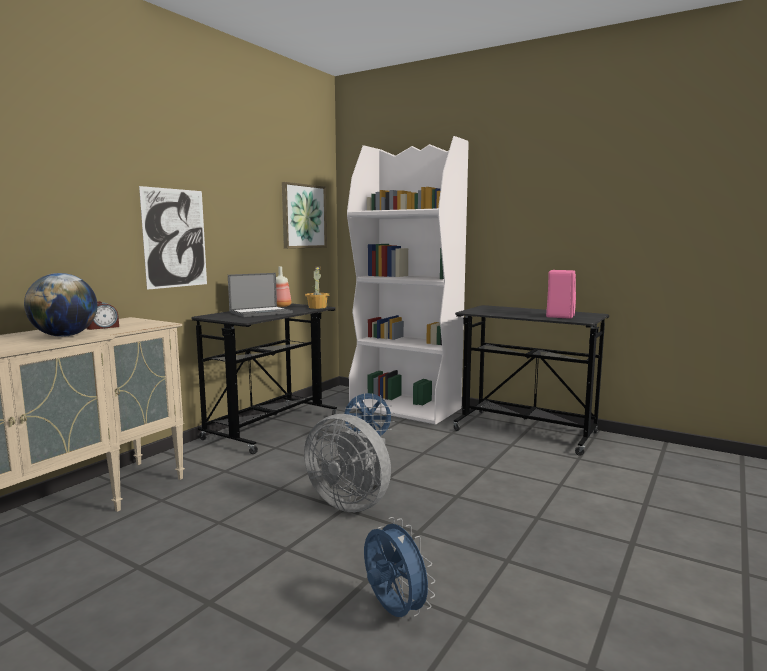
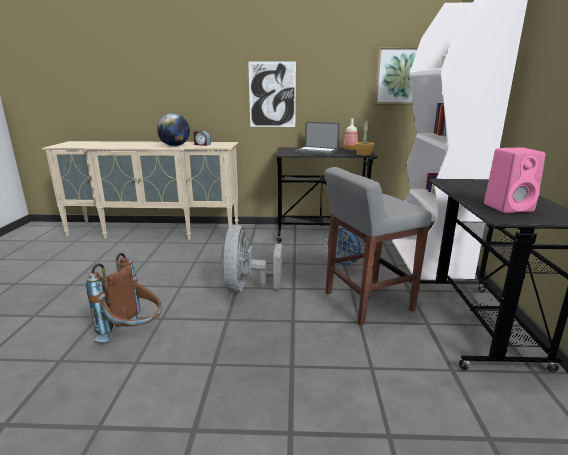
camera: 60 degrees right, 10 degrees up
blue fan [364,517,435,617] -> brown backpack [86,253,162,342]
none -> grey stool [325,167,432,325]

